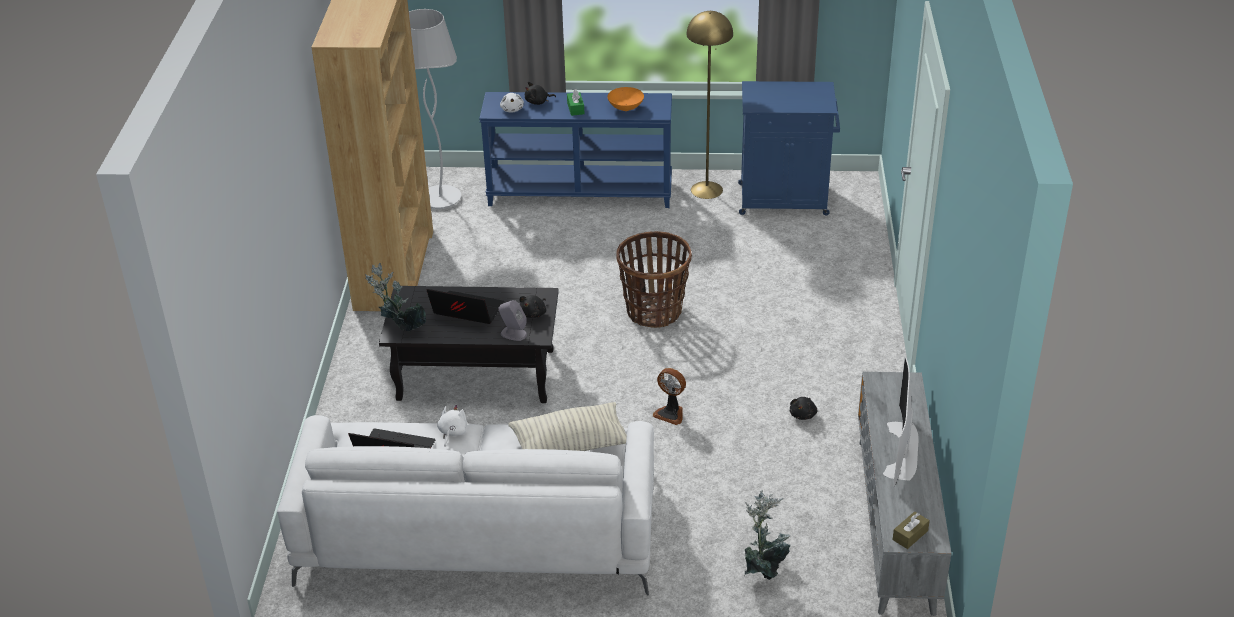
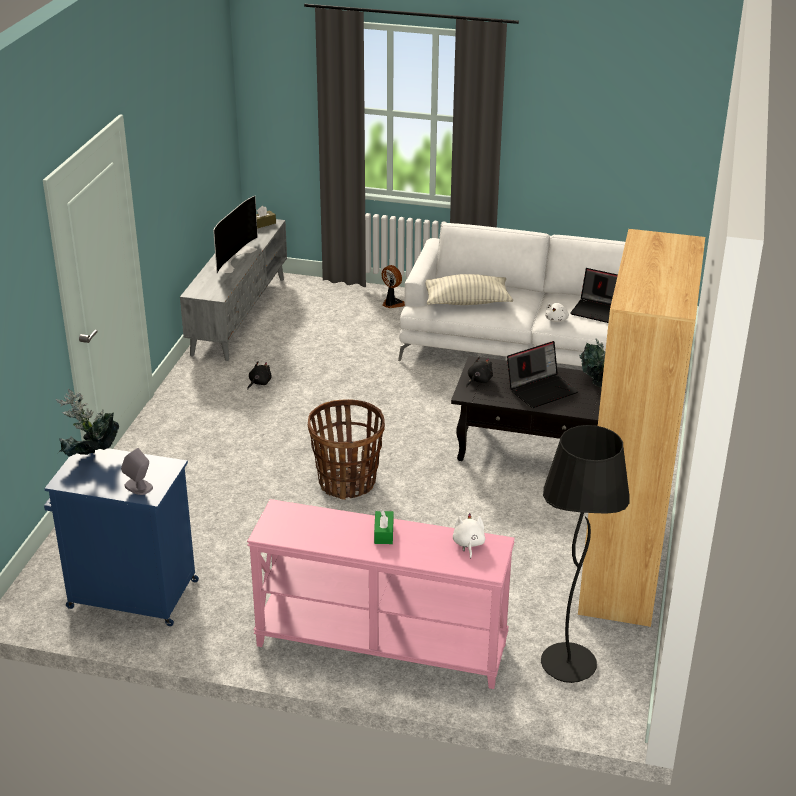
camera: 170 degrees left, 5 degrees down
white floor lamp [409,9,461,209] -> black floor lamp [541,425,630,683]
laptop [427,289,504,324] -> laptop turned 60 degrees counterclockwise [507,341,579,408]
blue console table [479,92,672,208] -> pink console table [247,499,515,689]
grey speaker [498,300,527,341] -> grey speaker moved to [121,448,153,495]
black plush toy [525,82,556,105] -> none
orange bowl [607,87,644,111] -> none
fan [653,368,686,425] -> fan moved to [381,265,405,308]
yellow floor lamp [687,11,733,199] -> none
potted plant [744,490,791,580] -> potted plant moved to [56,389,119,457]

